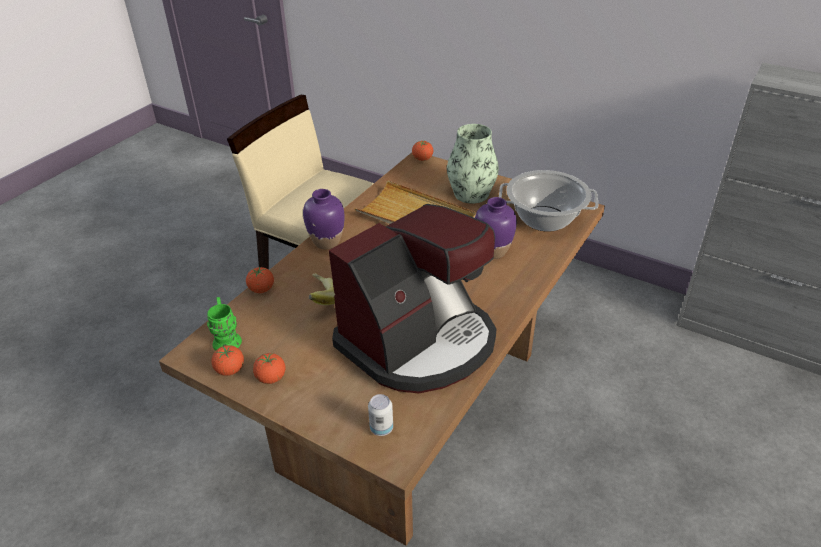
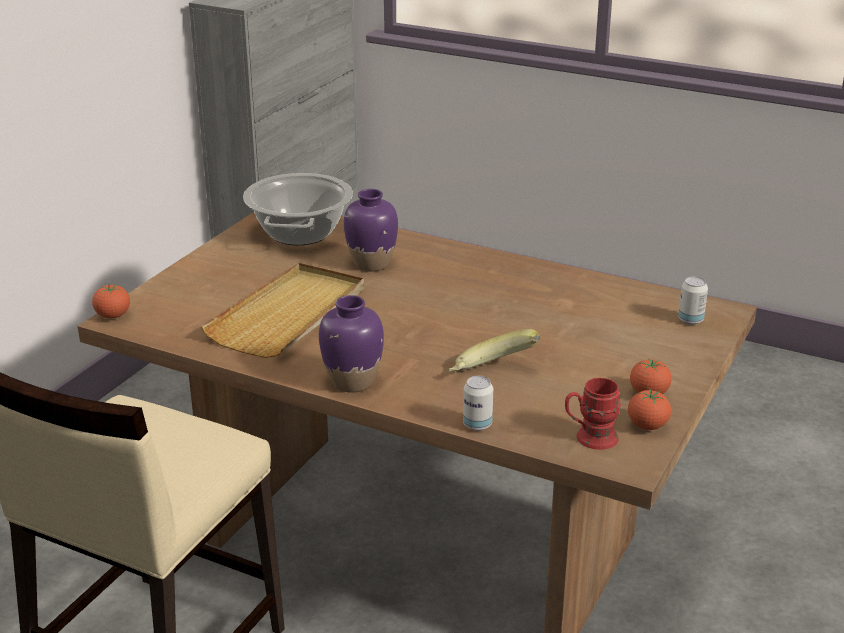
camera: 95 degrees left, 10 degrees down
green mug [207,297,242,351] -> red mug [565,378,621,450]
tomato [246,267,274,293] -> can [463,376,493,431]
coffee machine [329,204,496,393] -> none
vase [447,124,499,204] -> none

